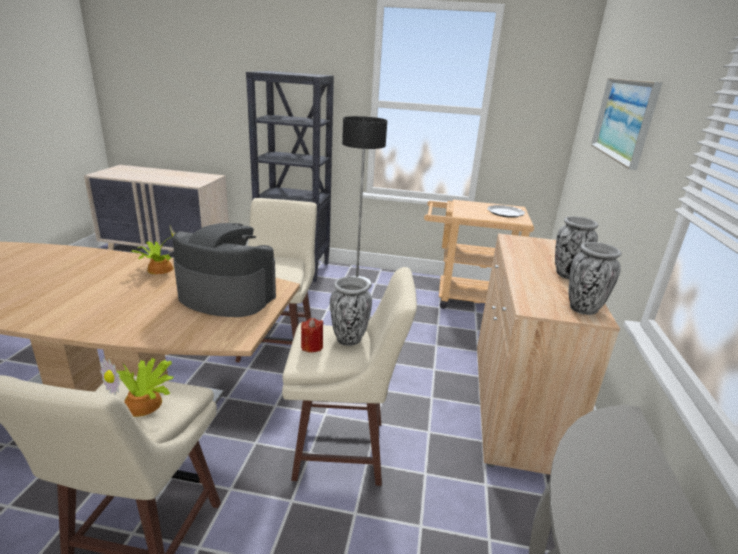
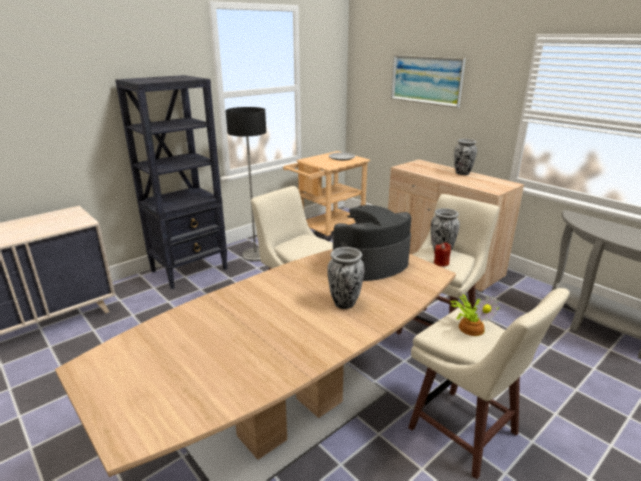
camera: 50 degrees left, 0 degrees up
potted plant [131,227,175,274] -> none
vase [569,242,622,315] -> vase moved to [327,247,365,309]

